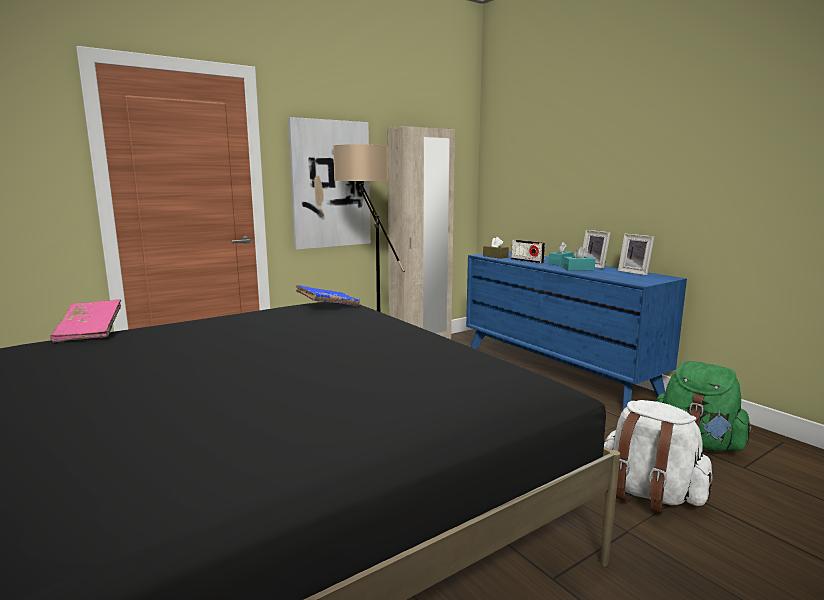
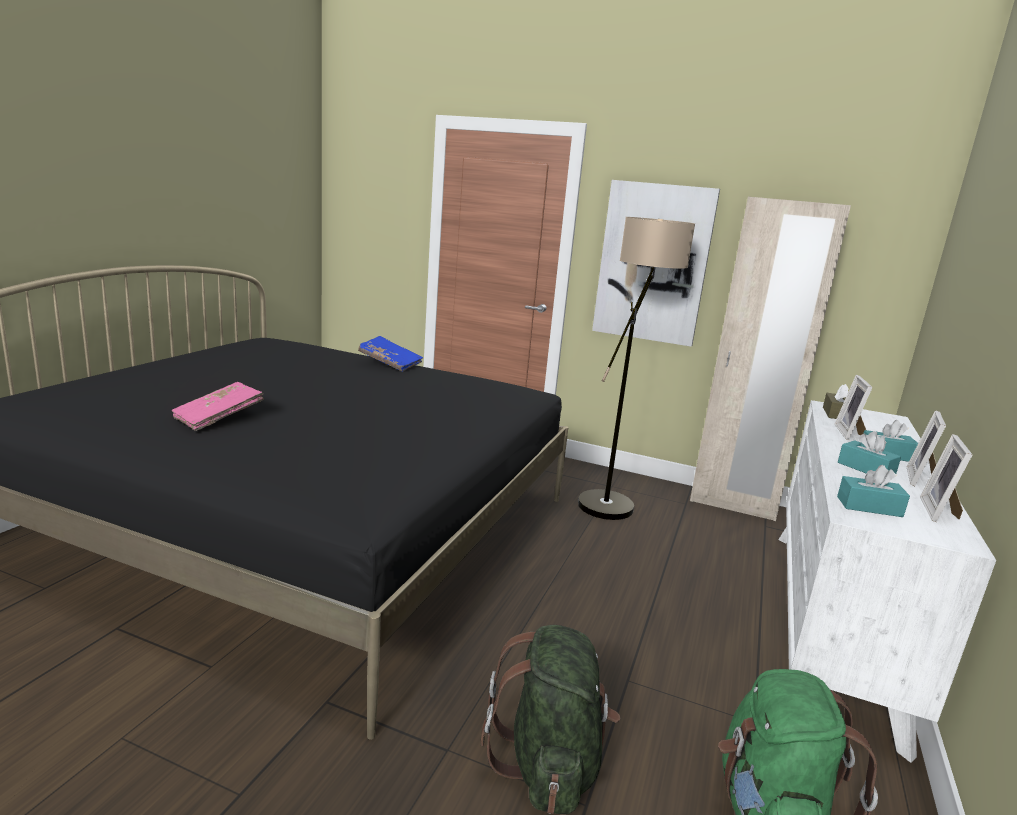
camera: 55 degrees right, 5 degrees up
pink book [50,299,121,342] -> pink book moved to [172,382,264,431]
blue book [296,285,360,306] -> blue book moved to [358,336,423,372]
blue dresser [466,251,687,410] -> white dresser [778,400,996,763]
radio [511,240,545,263] -> picture frame [834,375,873,440]
white backpack [604,400,713,514] -> green backpack [481,625,620,814]
none -> turquoise tissue box [837,465,910,517]

